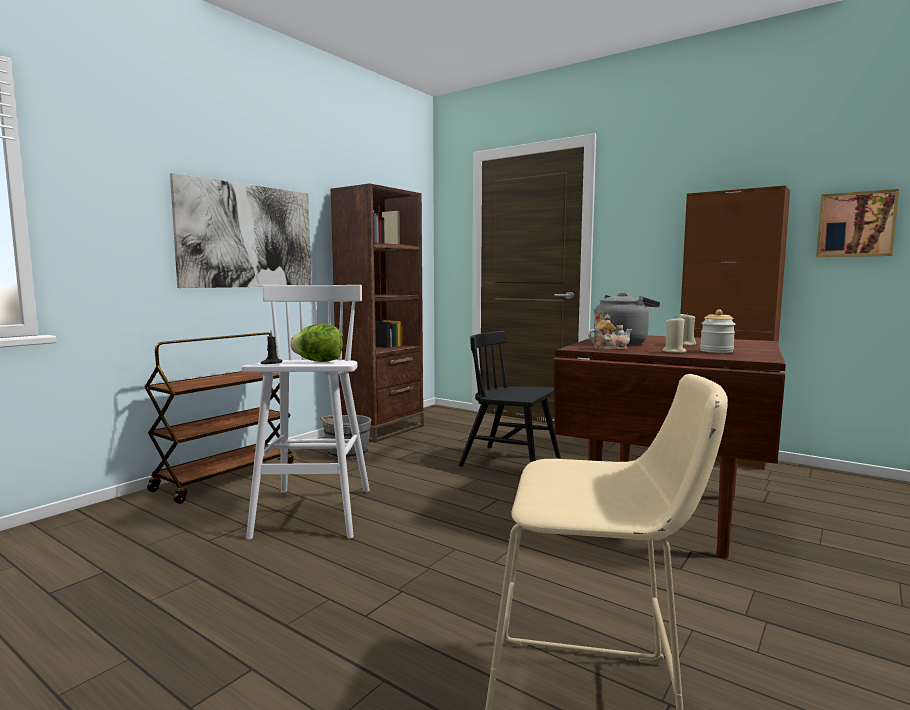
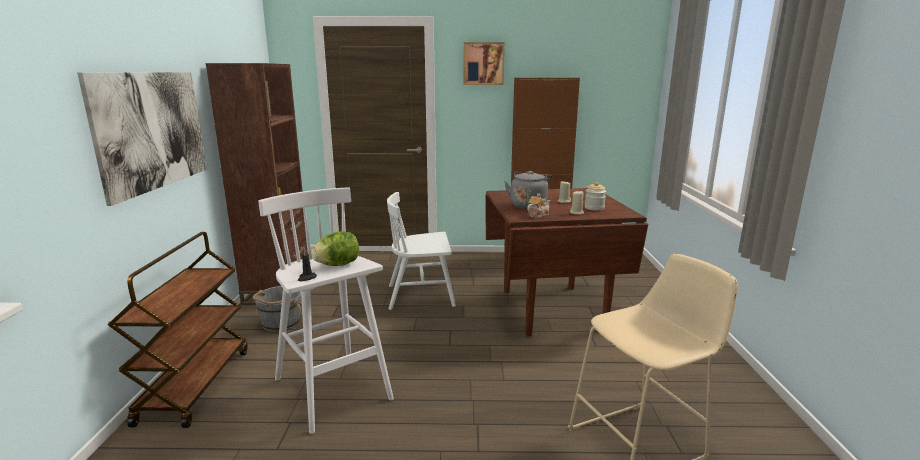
camera: 35 degrees left, 10 degrees up
black chair [458,331,561,467] -> white chair [387,192,456,310]
picture [816,189,899,257] -> picture moved to [464,42,505,85]

